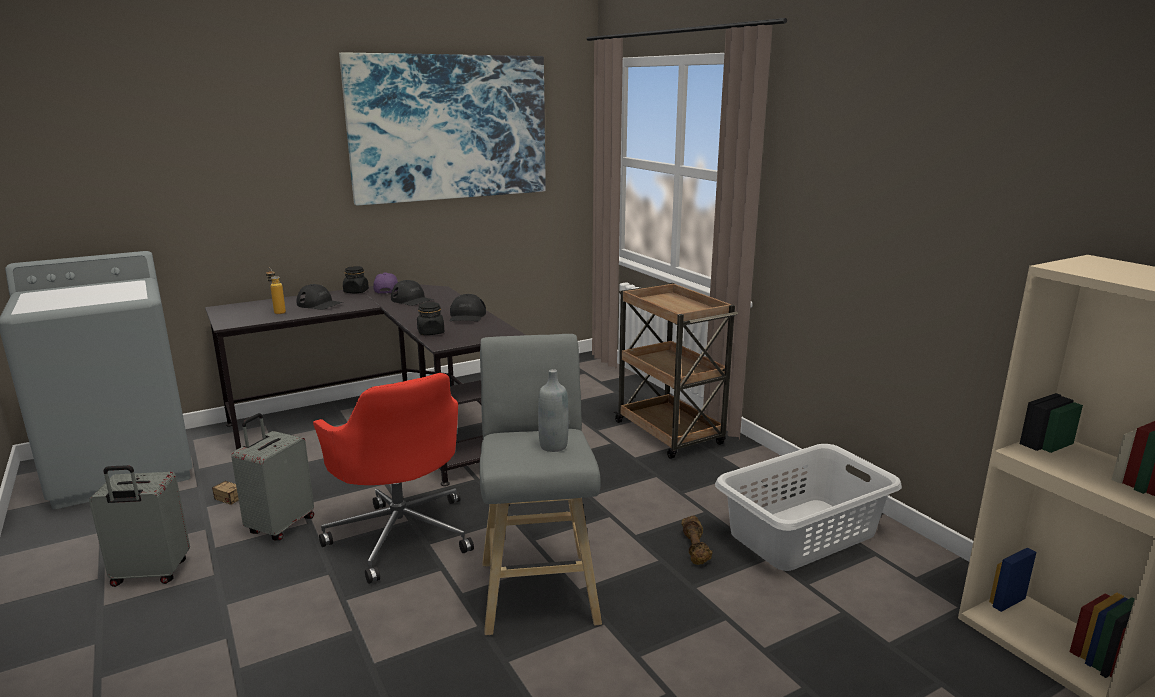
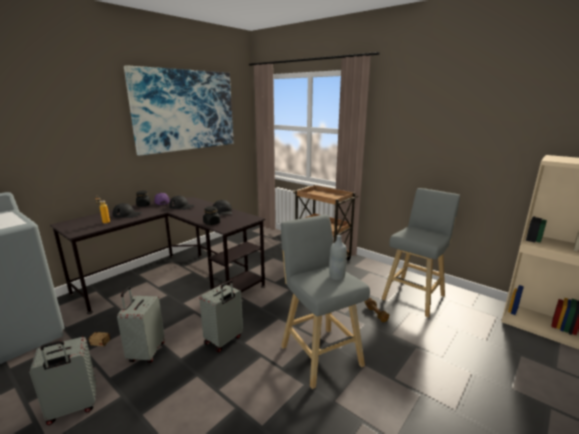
camera: 20 degrees left, 0 degrees up
red office chair [313,373,474,584] -> grey suitcase [199,280,243,352]
grey laundry basket [715,444,902,571] -> grey stool [382,188,460,318]

